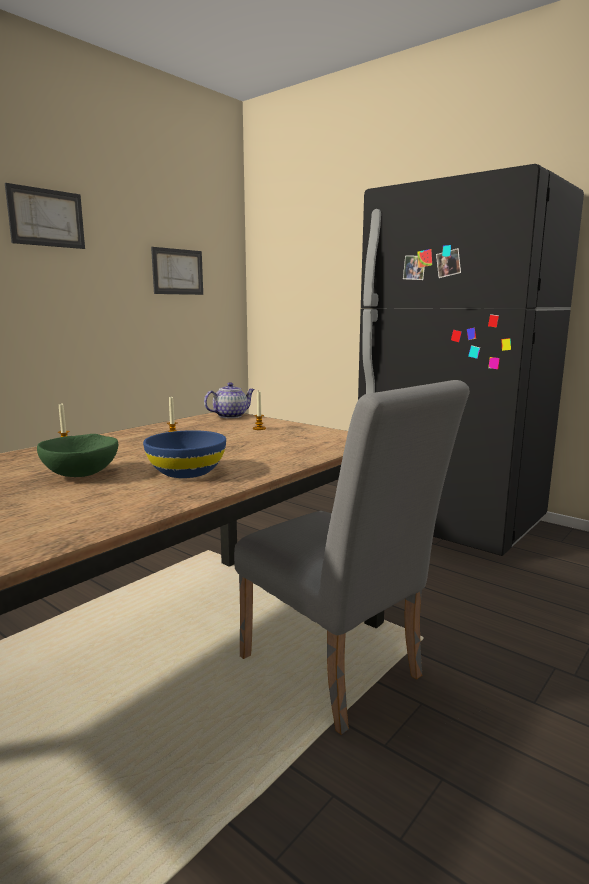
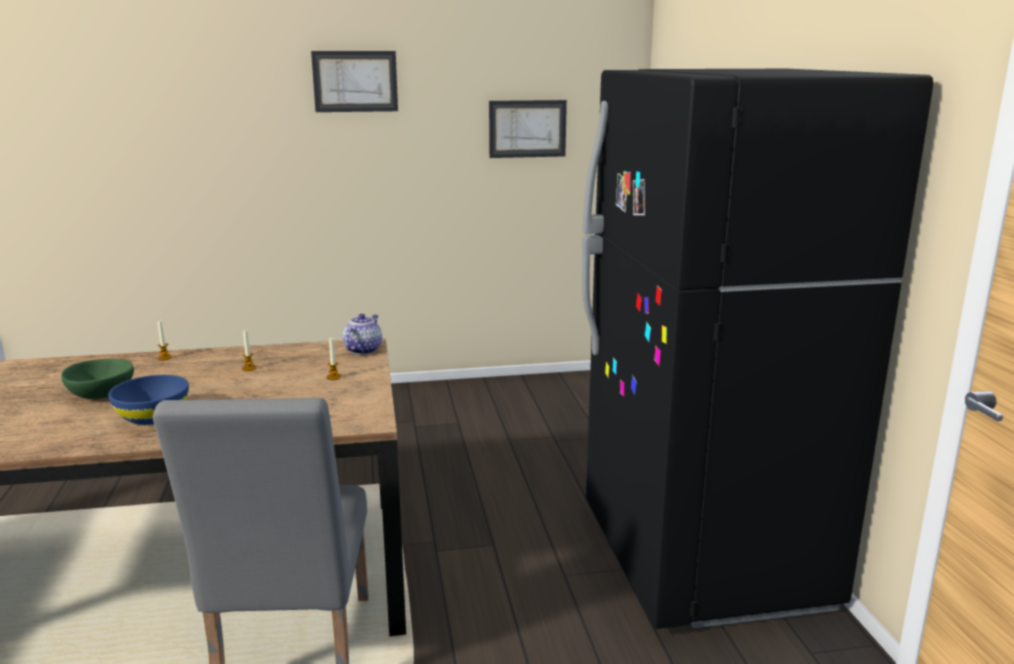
camera: 40 degrees right, 5 degrees up
teapot [204,382,255,418] -> teapot turned 75 degrees counterclockwise [343,314,382,355]

